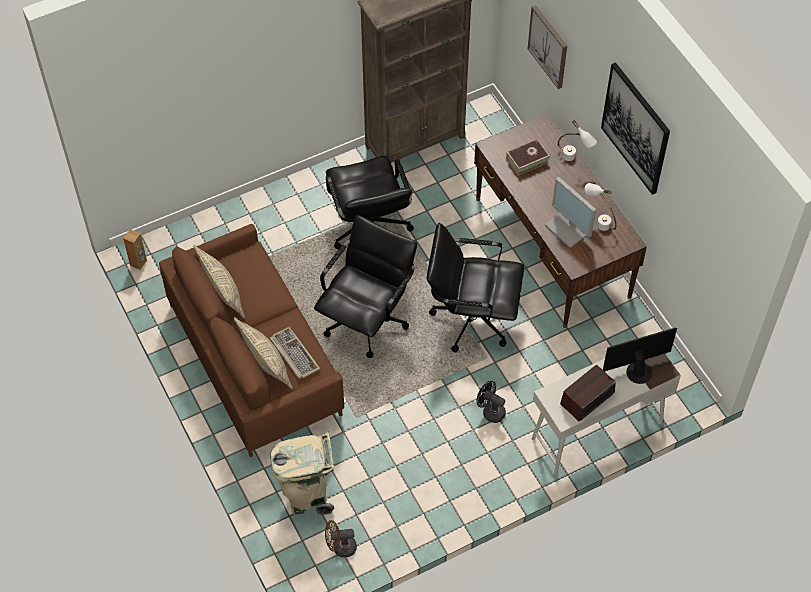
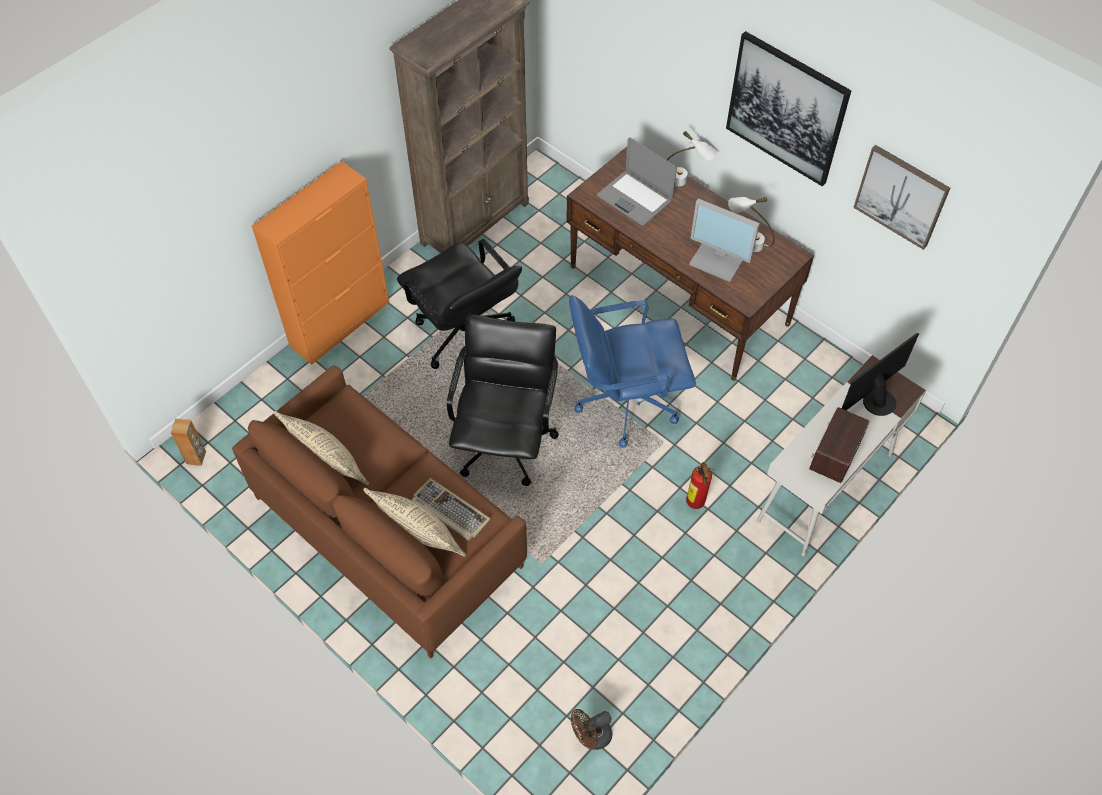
camera: 20 degrees left, 0 degrees up
beige trash can [270,432,334,515] -> none
black office chair [427,223,524,353] -> blue office chair [569,295,696,448]
black fan [477,381,506,423] -> fire extinguisher [686,462,712,509]
book [506,139,550,176] -> laptop [597,137,677,226]
picture [528,5,567,89] -> picture moved to [853,145,950,250]
none -> orange cabinet [252,161,389,365]

